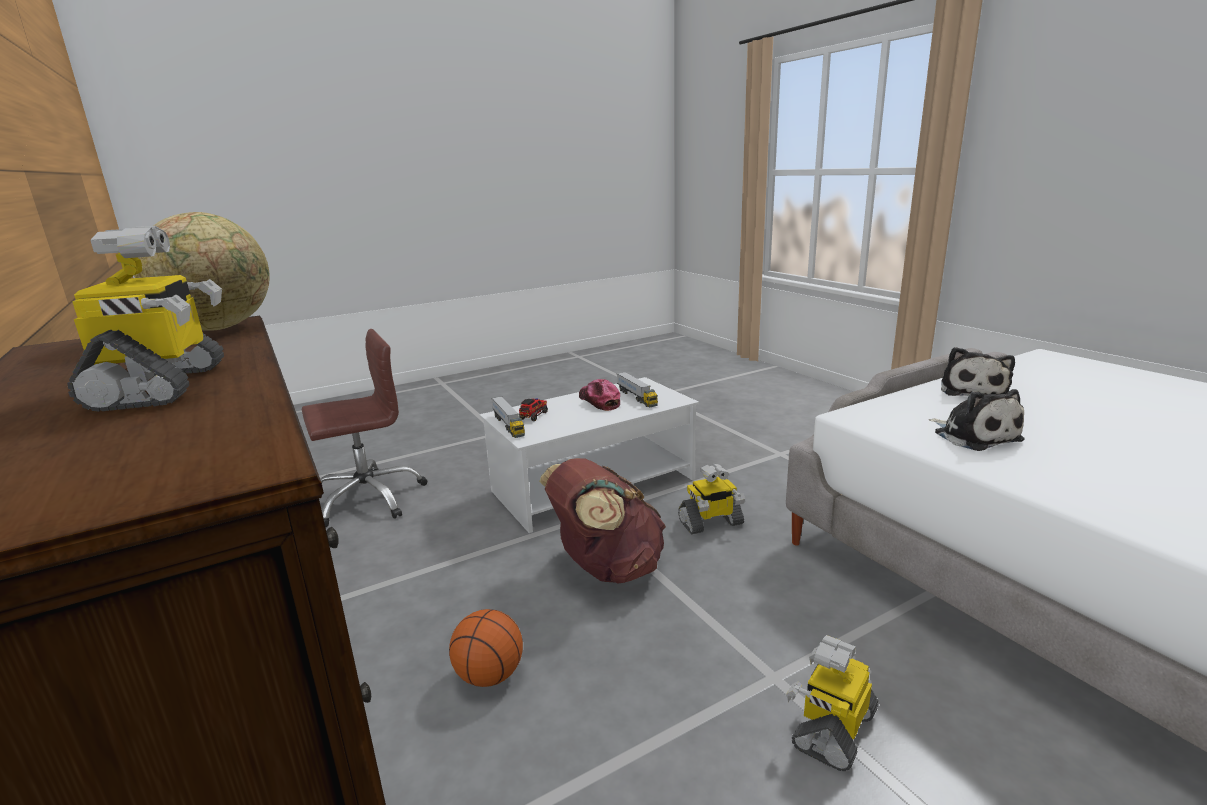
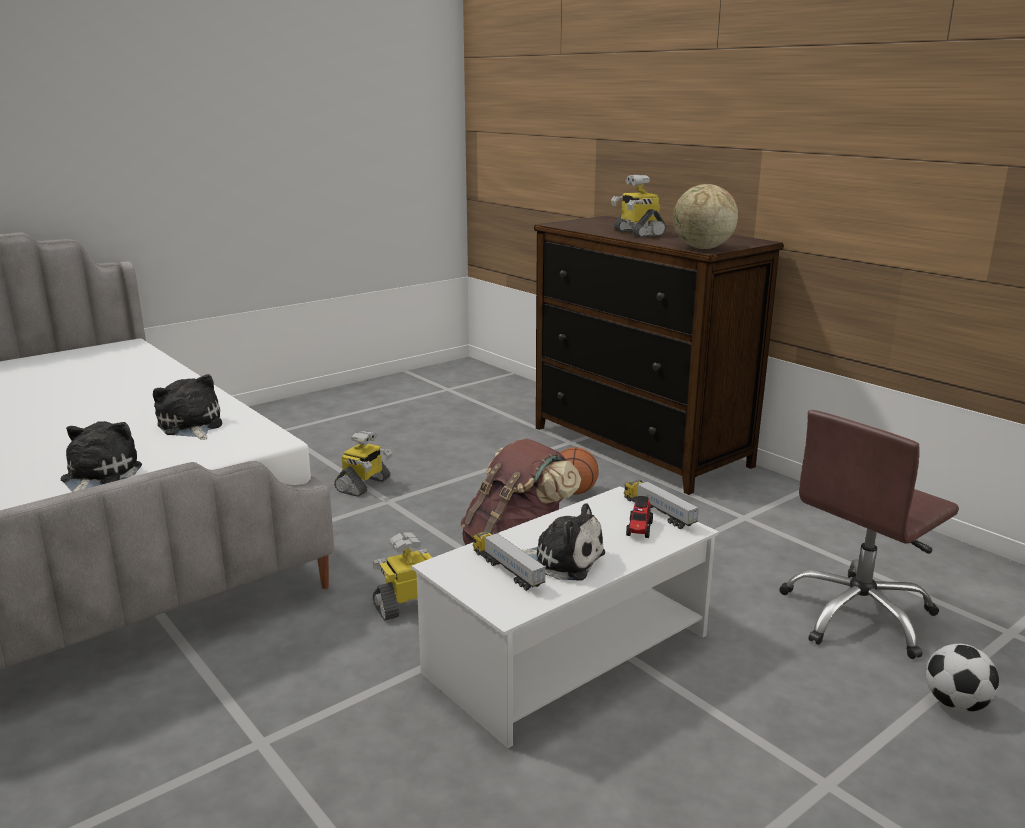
camera: 170 degrees right, 0 degrees up
cap [579,379,620,411] -> plush toy [522,503,605,581]
none -> football [926,644,999,712]

